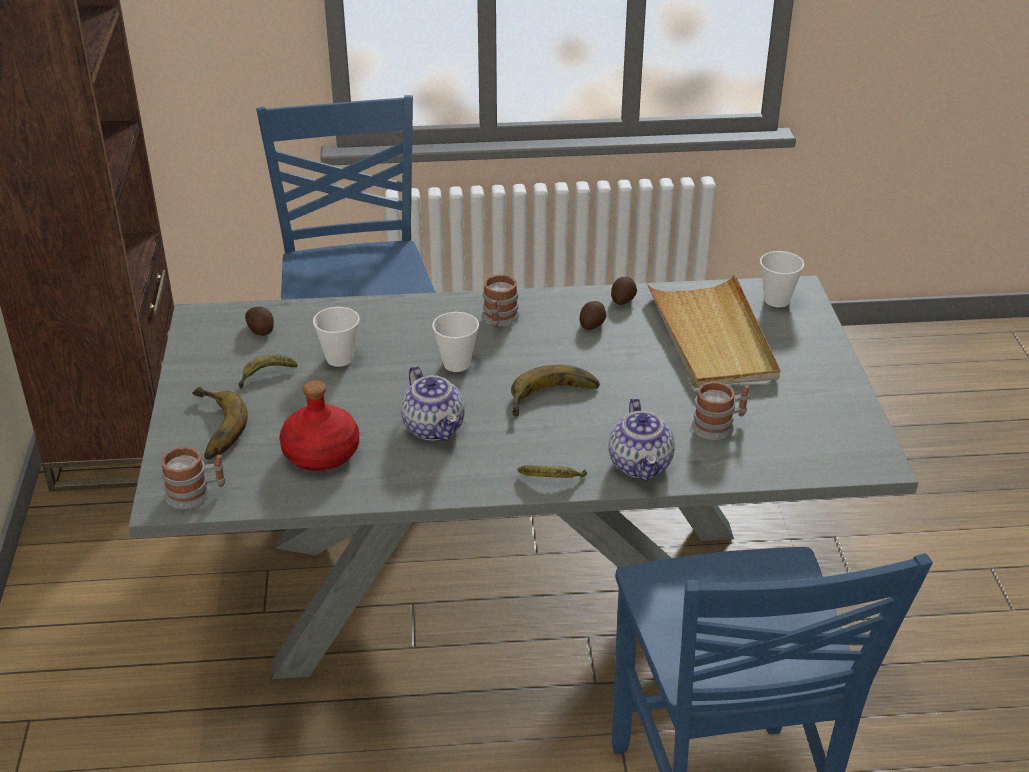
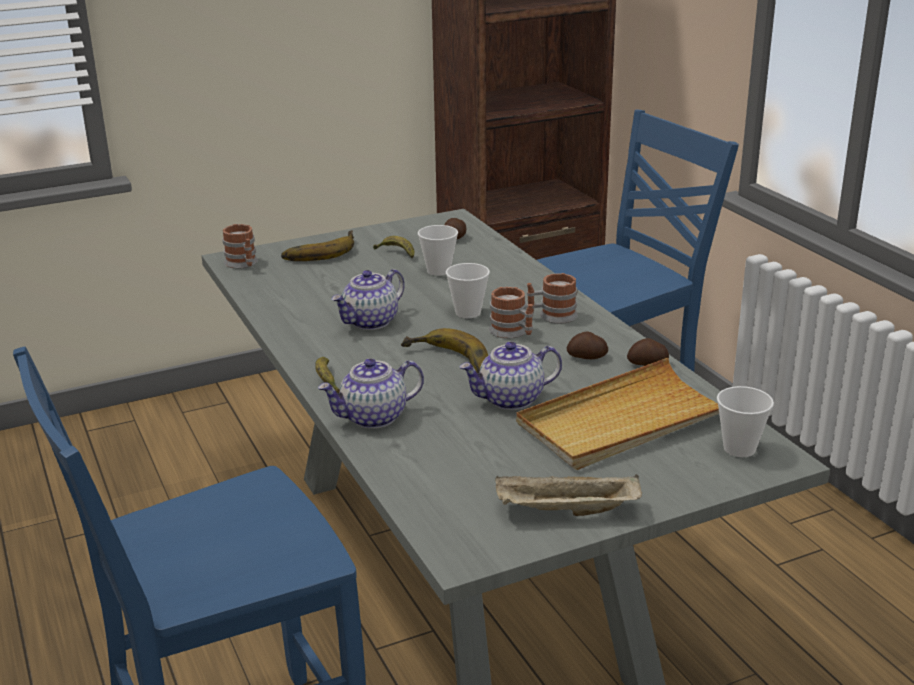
camera: 70 degrees right, 10 degrees down
red bottle [279,380,359,471] -> none
mug [691,381,750,440] -> mug moved to [489,287,533,339]
none -> teapot [459,342,562,410]
none -> beige tray [495,474,642,516]

